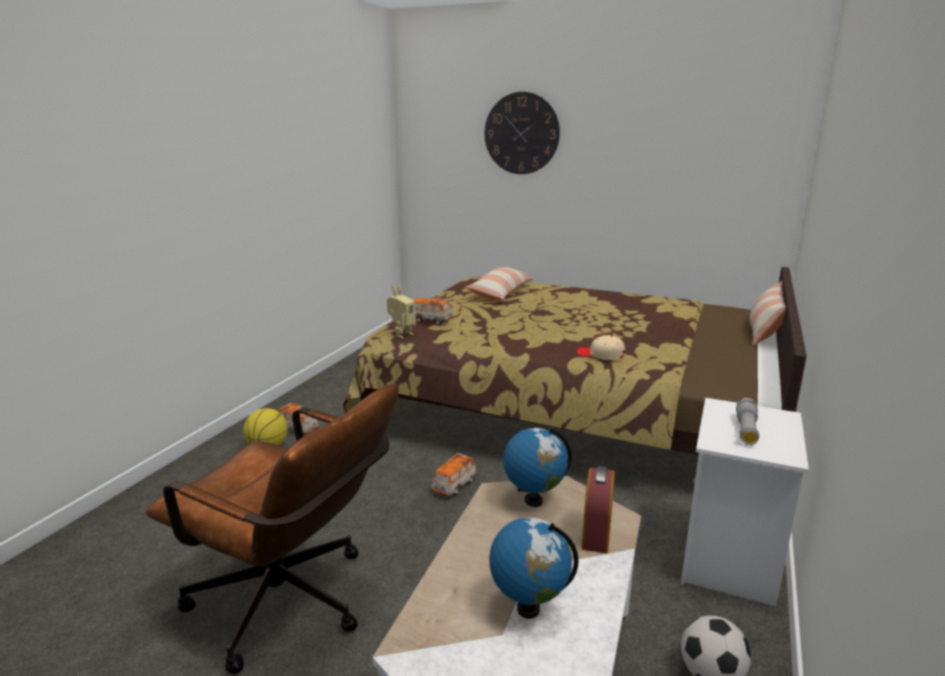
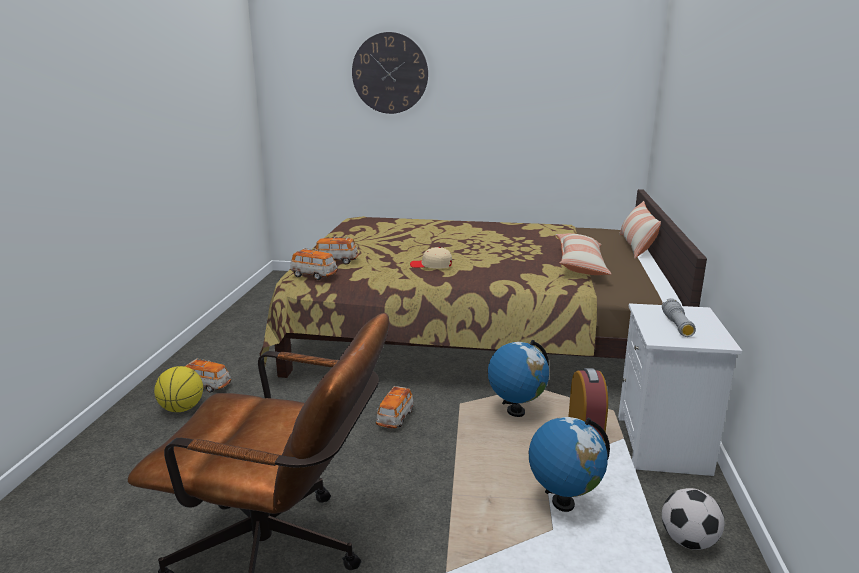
camera: 15 degrees left, 0 degrees up
toy robot [387,283,416,339] -> toy car [290,248,337,280]
pillow [465,267,534,300] -> pillow moved to [556,233,611,275]
beige cap [577,335,625,360] -> beige cap moved to [410,247,452,269]

